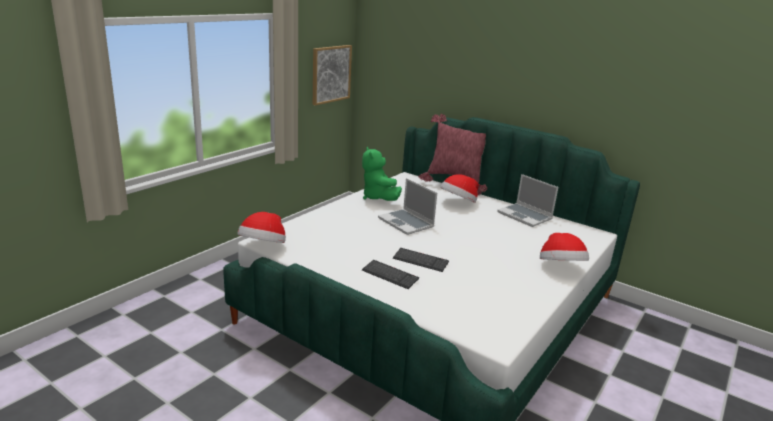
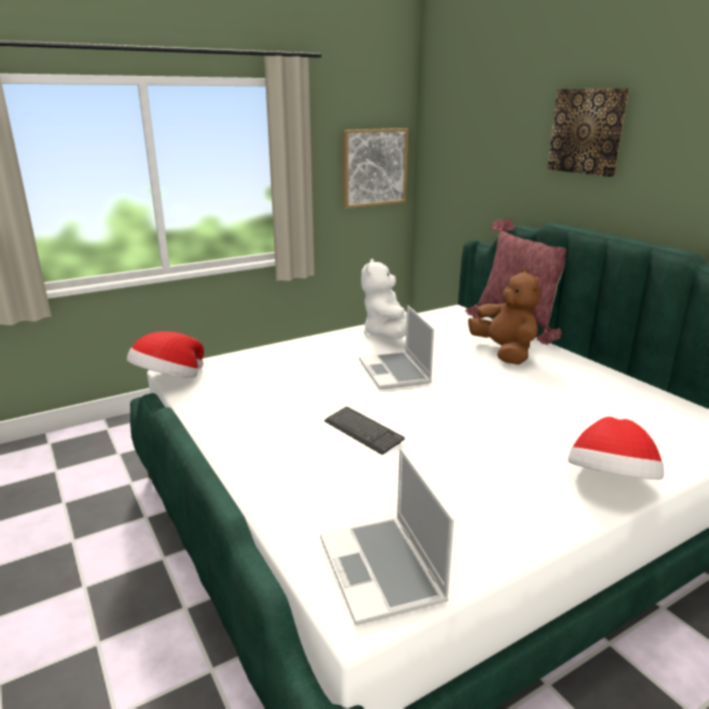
camera: 25 degrees right, 0 degrees up
green plush toy [362,147,402,201] -> white plush toy [361,259,407,339]
keyboard [362,260,419,289] -> none
hat [440,174,479,203] -> brown plush toy [468,269,540,365]
laptop [497,174,558,227] -> laptop moved to [320,448,454,625]
none -> picture [548,88,629,177]

